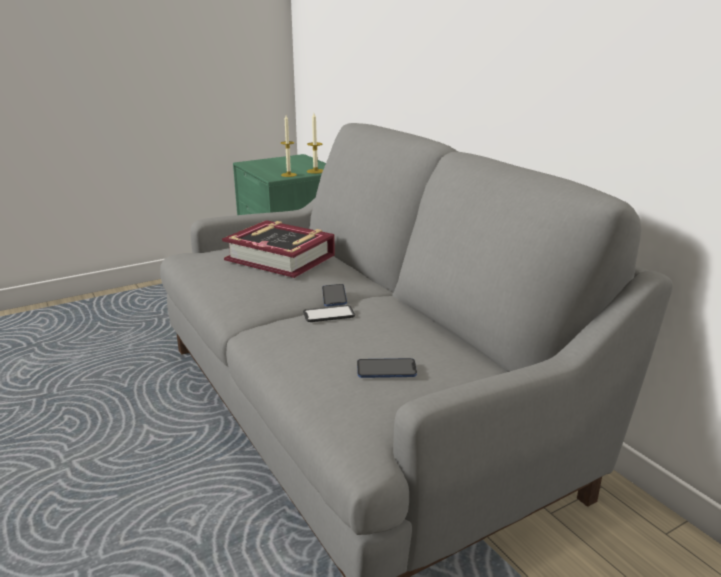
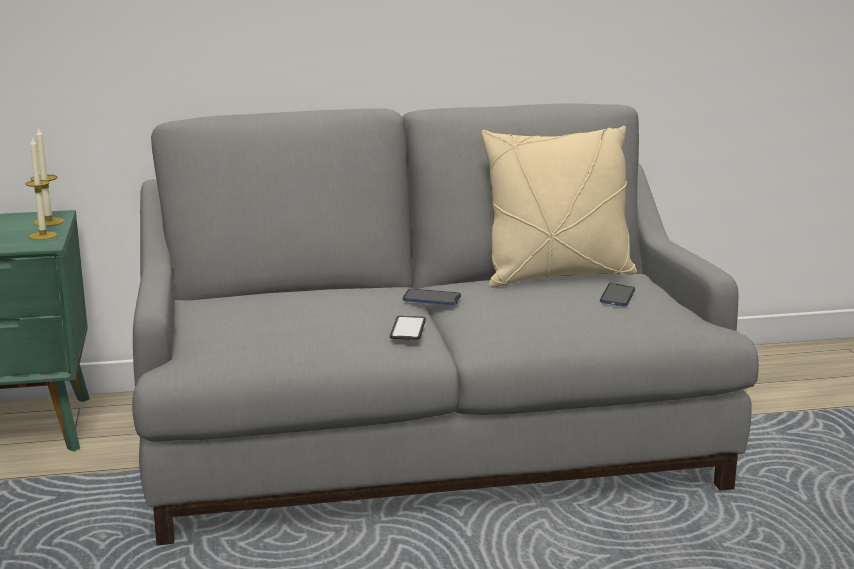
camera: 70 degrees left, 5 degrees down
book [222,220,335,278] -> none
phone [303,305,355,322] -> phone moved to [390,316,426,340]
none -> beige pillow [481,126,637,288]

